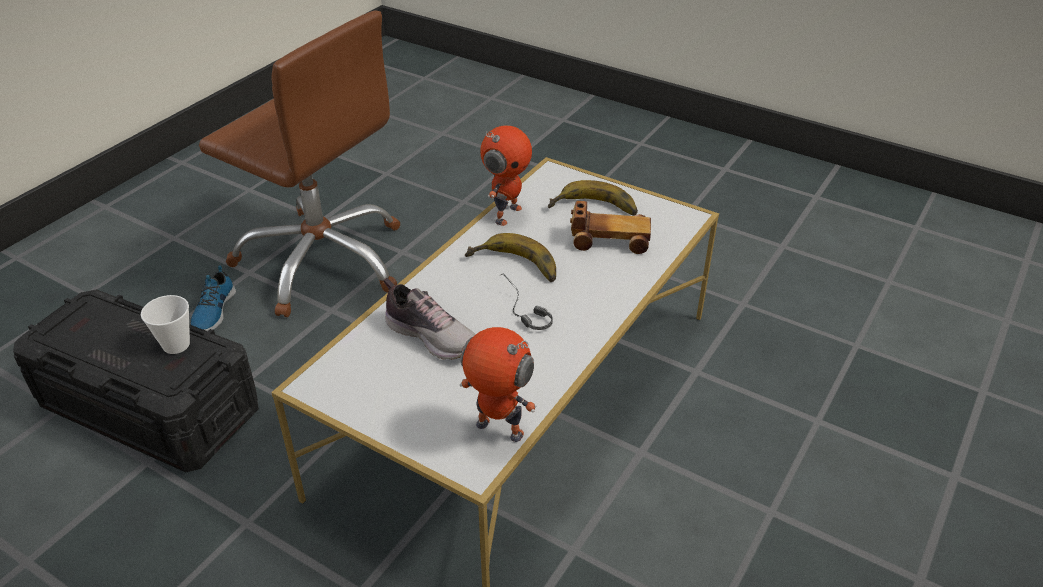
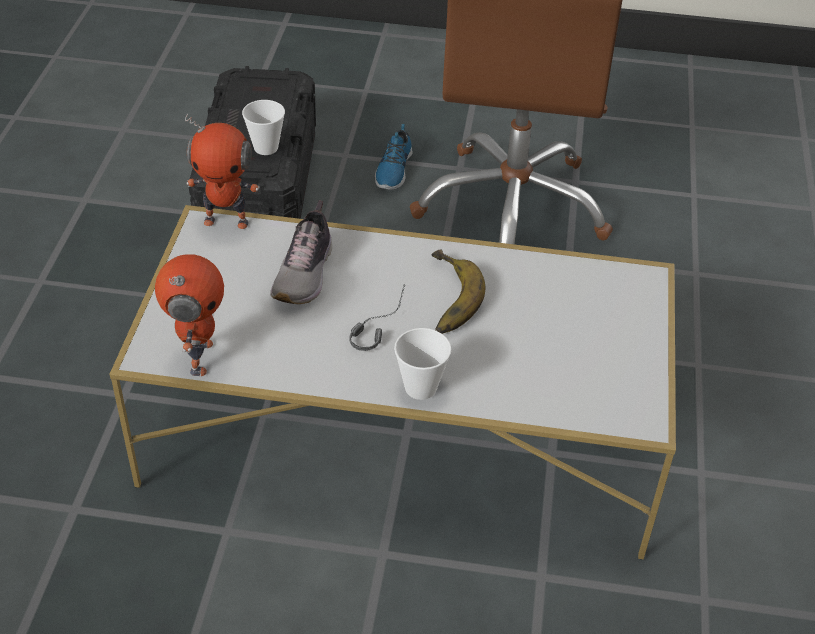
camera: 65 degrees right, 5 degrees up
shoe [191,265,236,331] -> shoe turned 60 degrees counterclockwise [375,124,413,190]
toy robot [480,125,532,226] -> toy robot moved to [185,114,260,229]
banana [548,180,638,216] -> none
toy car [570,201,651,254] -> none
none -> cup [394,328,451,400]

